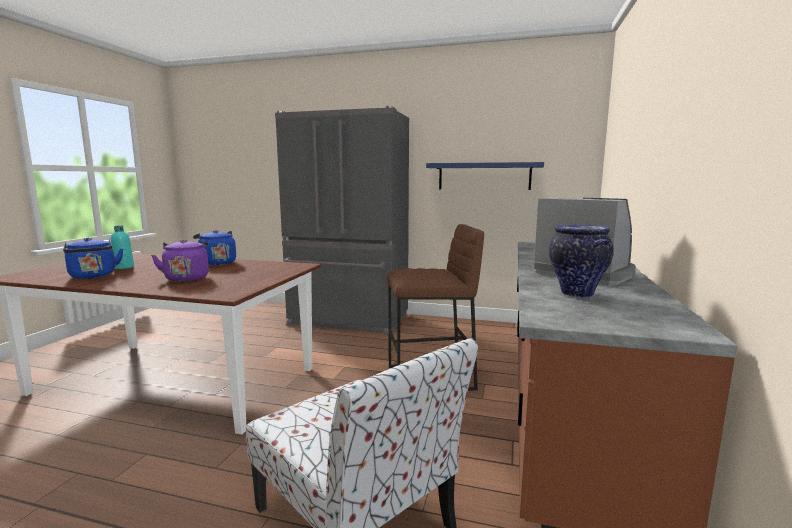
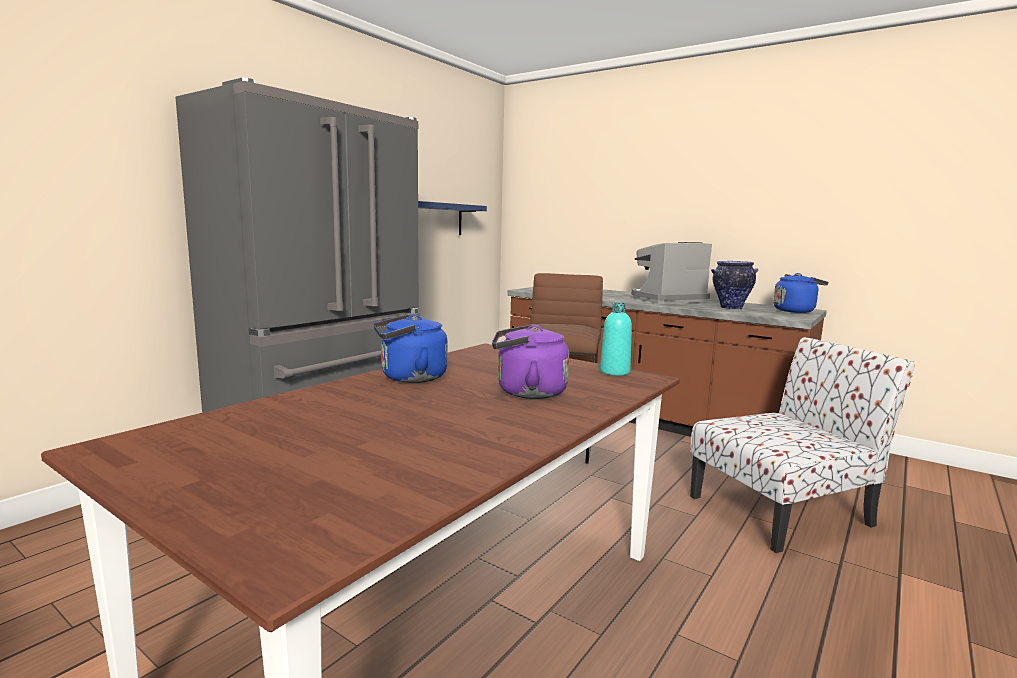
camera: 70 degrees left, 0 degrees up
blue kettle [63,237,123,279] -> blue kettle moved to [773,273,828,313]
turquoise bottle [111,226,134,269] -> turquoise bottle moved to [600,302,632,376]

